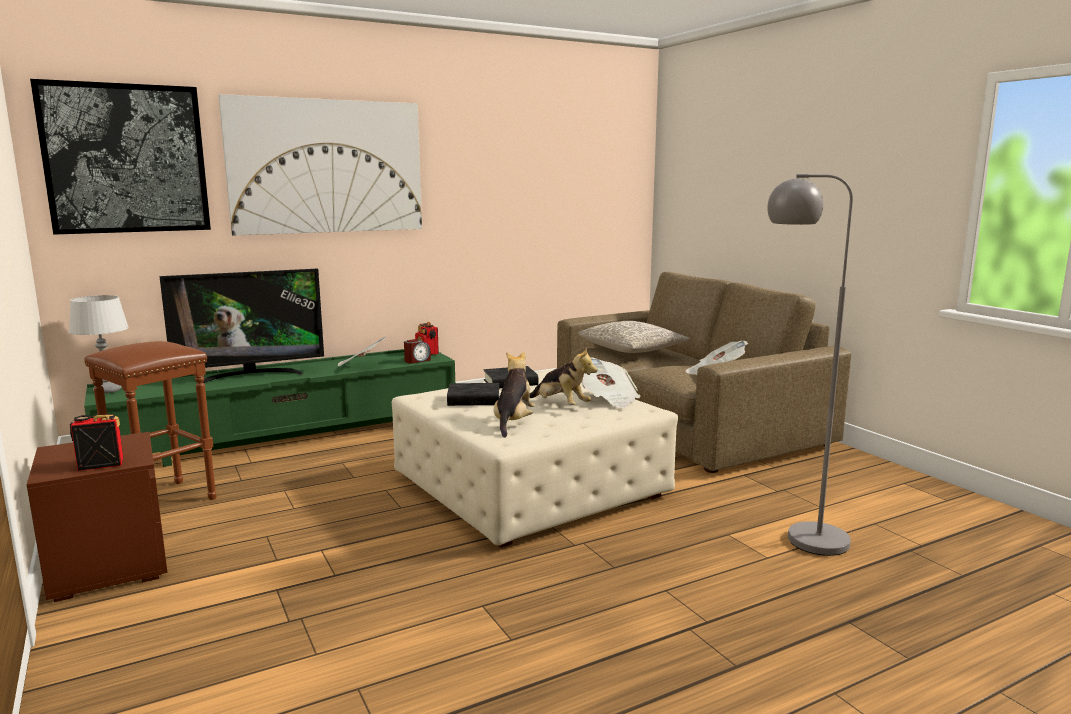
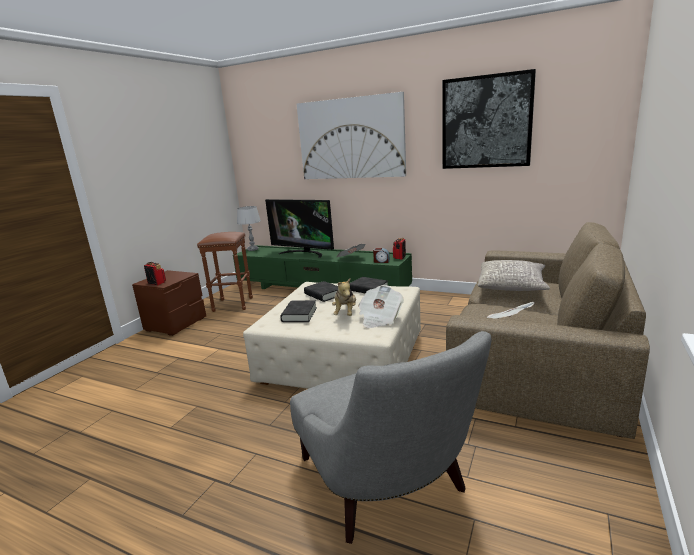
camera: 55 degrees right, 5 degrees up
picture [30,79,211,235] -> picture moved to [442,69,536,169]
plush toy [494,352,535,438] -> black book [280,300,317,322]
grey floor lamp [767,174,853,556] -> grey armchair [290,331,492,544]

